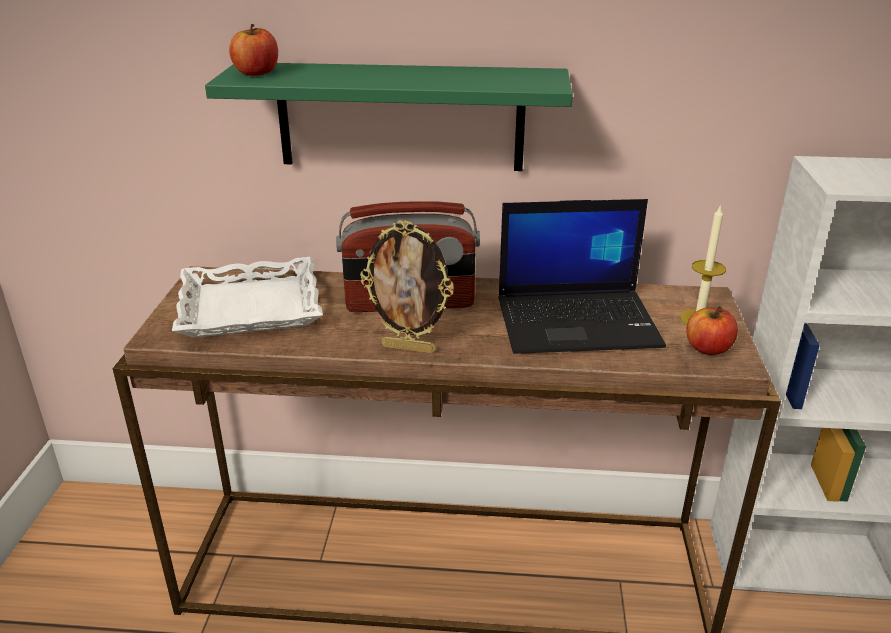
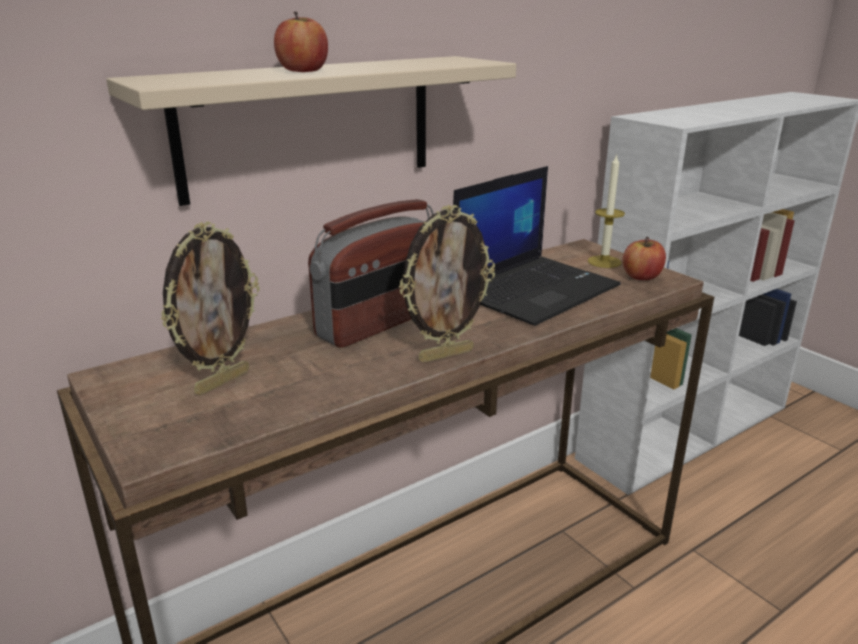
camera: 40 degrees left, 5 degrees down
white tray [172,257,323,338] -> picture frame [161,222,260,395]
green shelf [205,63,573,171] -> beige shelf [106,56,516,206]
apple [229,24,278,76] -> apple moved to [274,12,328,72]

